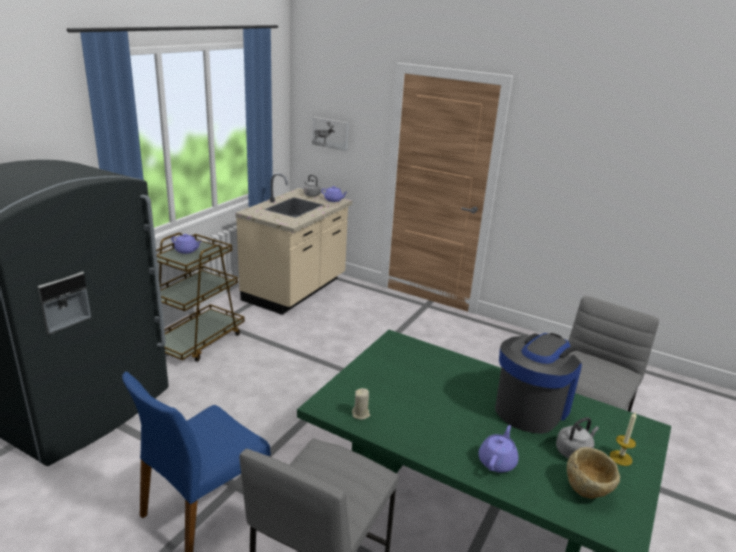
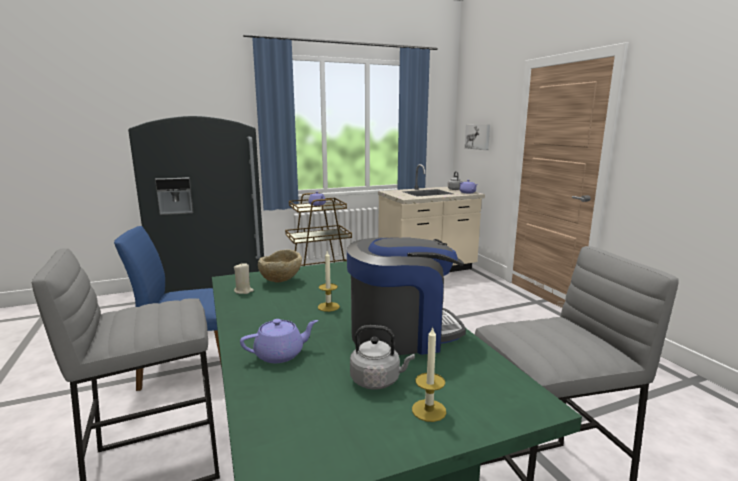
camera: 40 degrees right, 10 degrees down
beige bowl [567,447,620,499] -> beige bowl moved to [258,249,302,283]
none -> candle [318,251,340,312]

